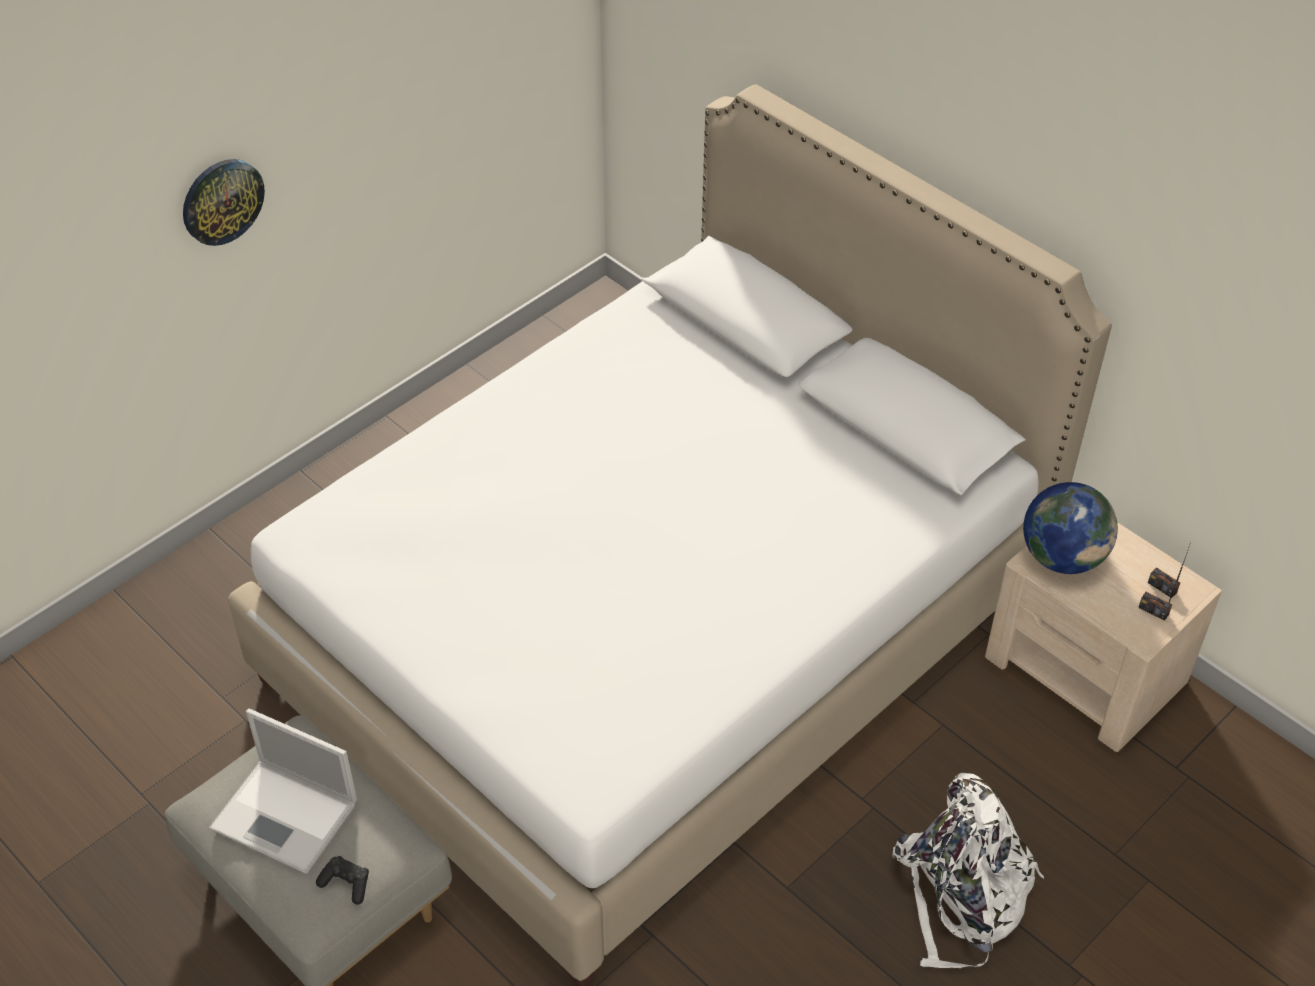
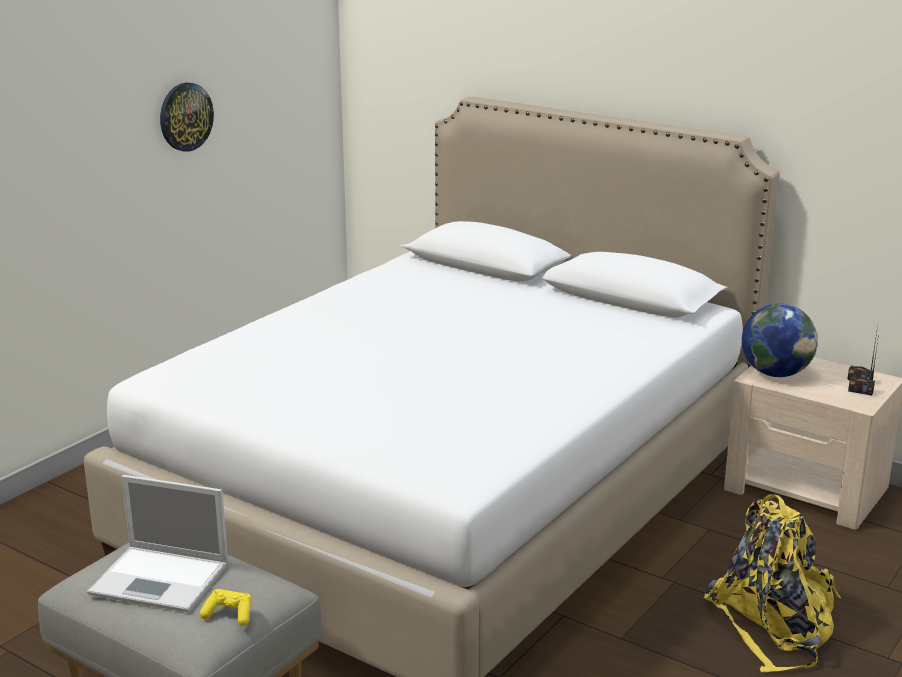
camera: 10 degrees left, 25 degrees down
wall clock [183,159,265,246] -> wall clock moved to [160,83,214,151]
black game controller [316,856,369,905] -> yellow game controller [200,589,251,626]
white backpack [892,772,1044,968] -> yellow backpack [704,494,841,673]

